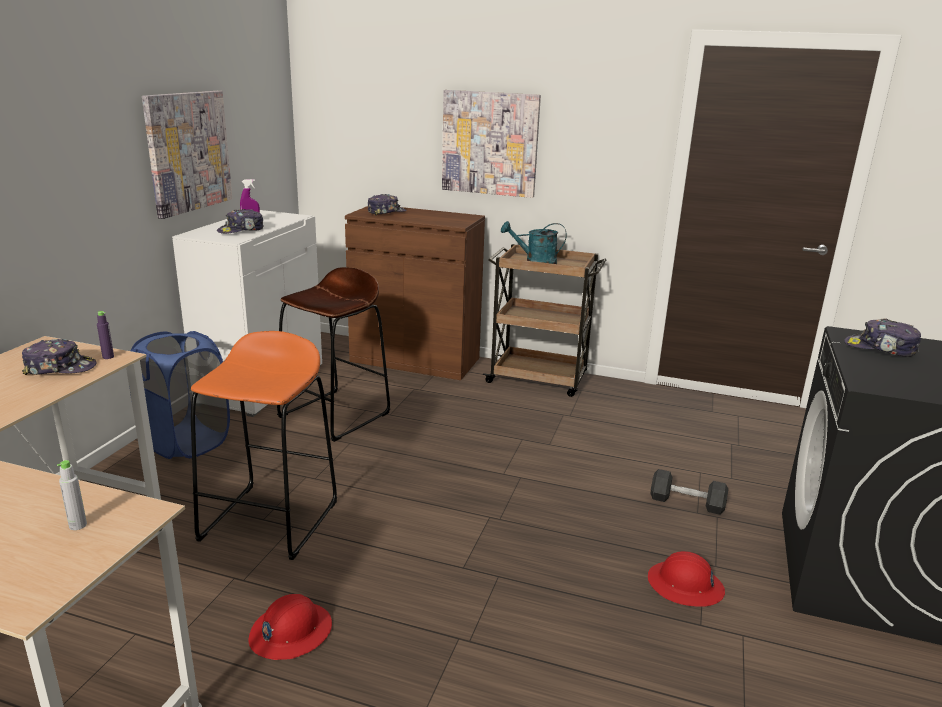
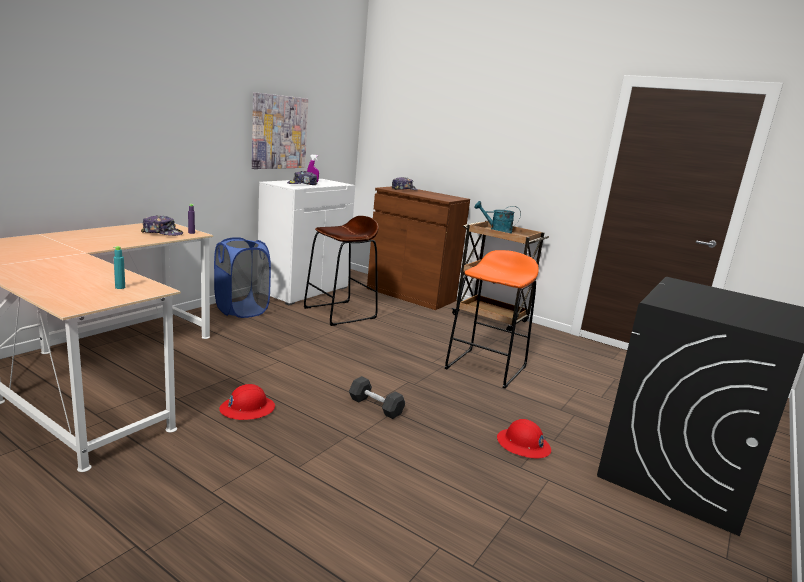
camera: 15 degrees right, 5 degrees down
grey bottle [57,460,87,530] -> turquoise bottle [113,246,125,289]
orange stool [191,331,337,560] -> orange stool moved to [445,250,539,389]
picture [442,90,541,198] -> none
black dumbbell [651,469,728,515] -> black dumbbell moved to [349,376,405,419]
cap [844,318,921,357] -> none

